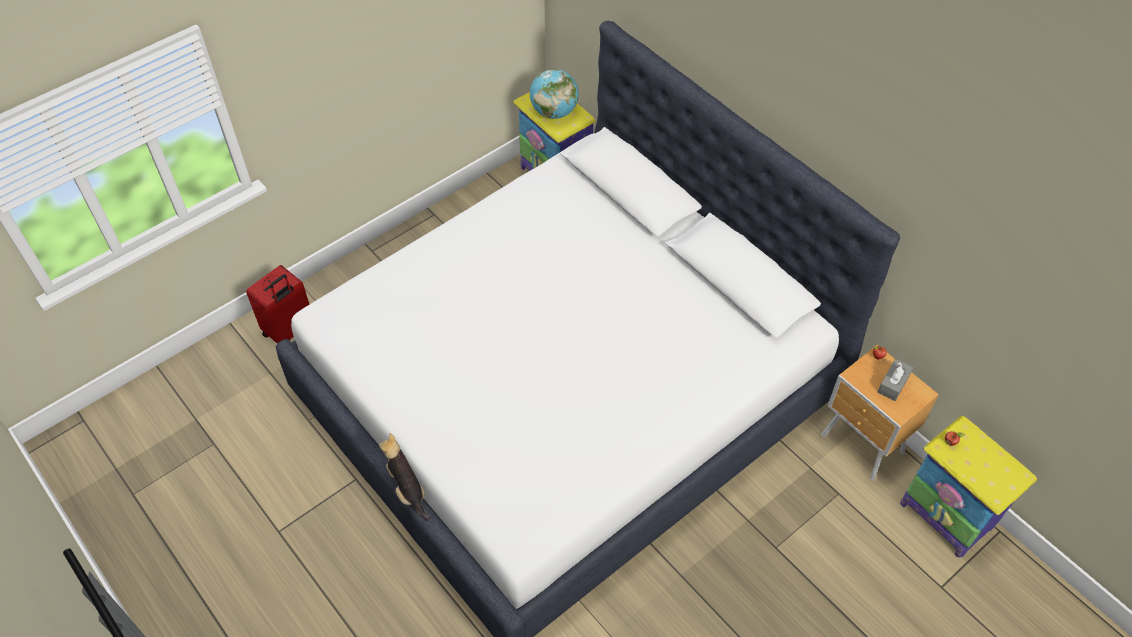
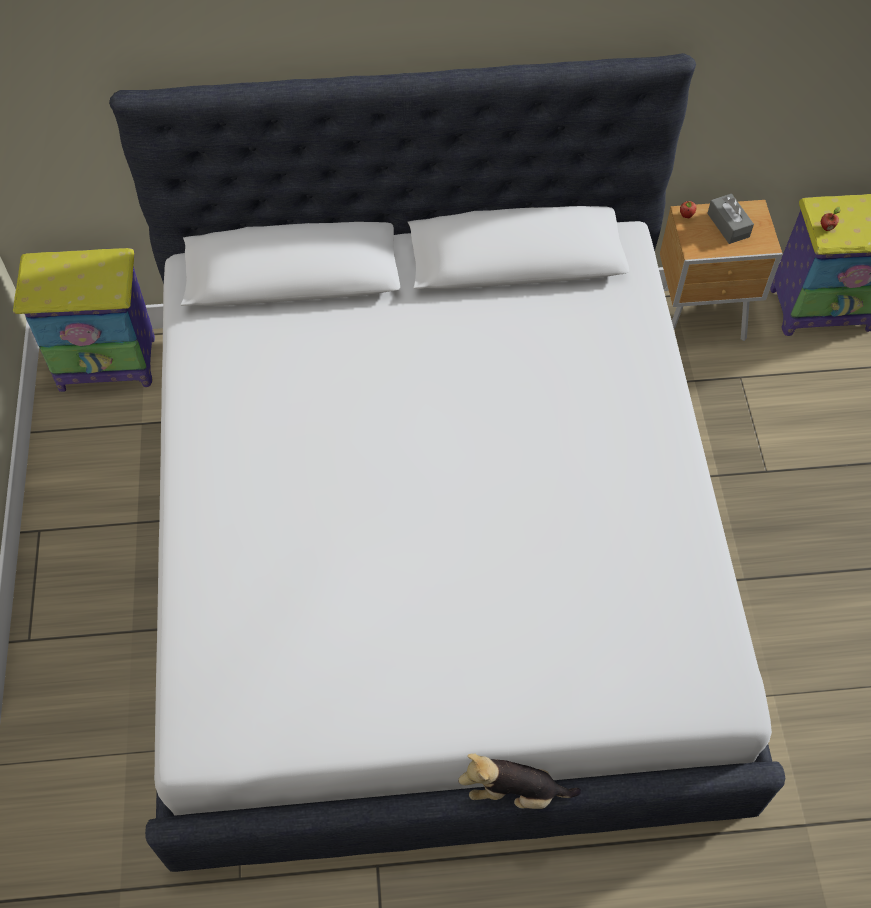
camera: 55 degrees left, 5 degrees up
red suitcase [246,265,310,343] -> none
globe [530,69,579,119] -> none

